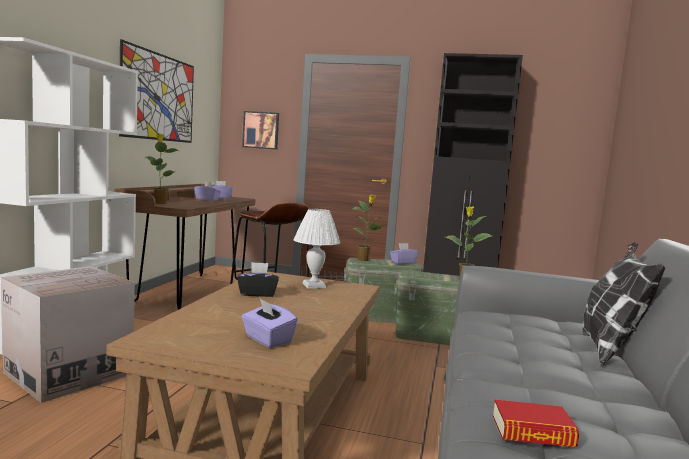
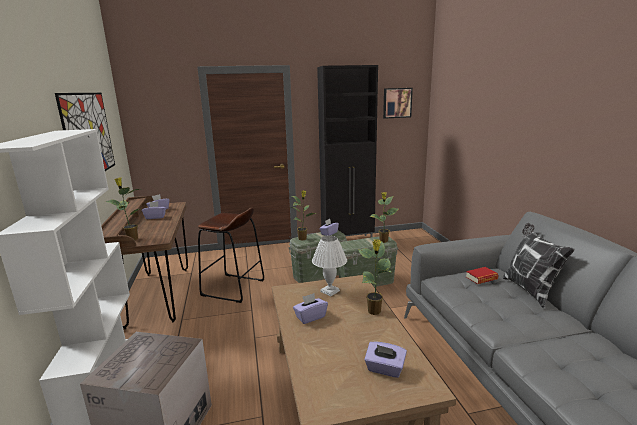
camera: 25 degrees left, 10 degrees up
black tissue box [237,262,279,297] -> purple tissue box [293,293,328,324]
picture [242,111,279,150] -> picture moved to [383,88,413,119]
book [493,400,579,447] -> book moved to [466,267,498,284]
none -> potted plant [359,239,392,315]

